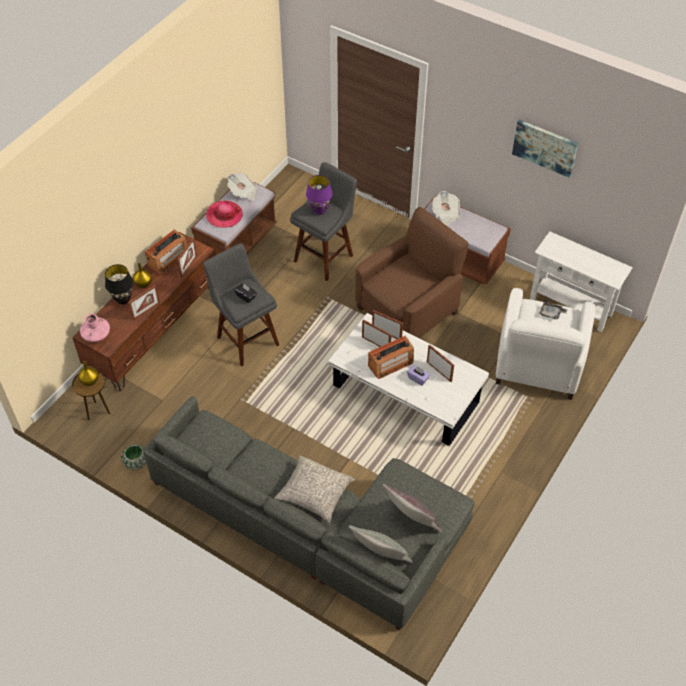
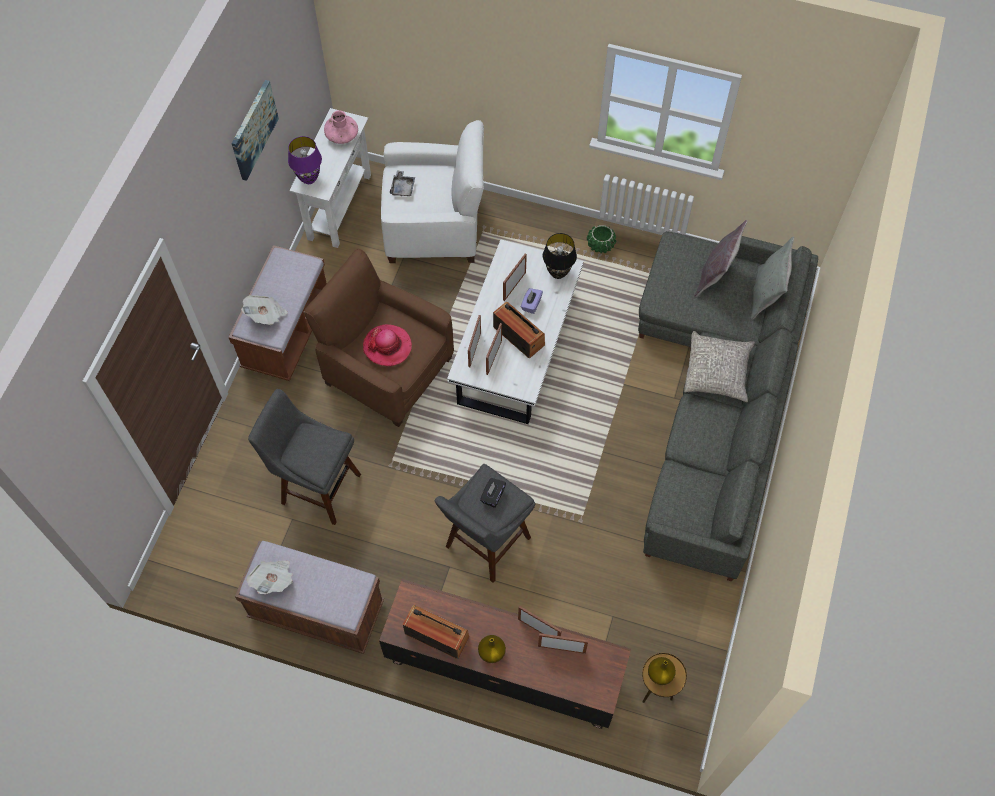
camera: 105 degrees left, 10 degrees up
pink vase [80,313,110,342] -> pink vase moved to [324,110,358,144]
black table lamp [105,264,133,304] -> black table lamp moved to [543,233,577,279]
green planter [121,444,146,470] -> green planter moved to [587,225,617,253]
picture frame [177,238,197,278] -> picture frame moved to [538,633,588,654]
hat [206,200,243,228] -> hat moved to [363,324,412,366]
purple table lamp [306,175,333,215] -> purple table lamp moved to [288,136,322,184]

